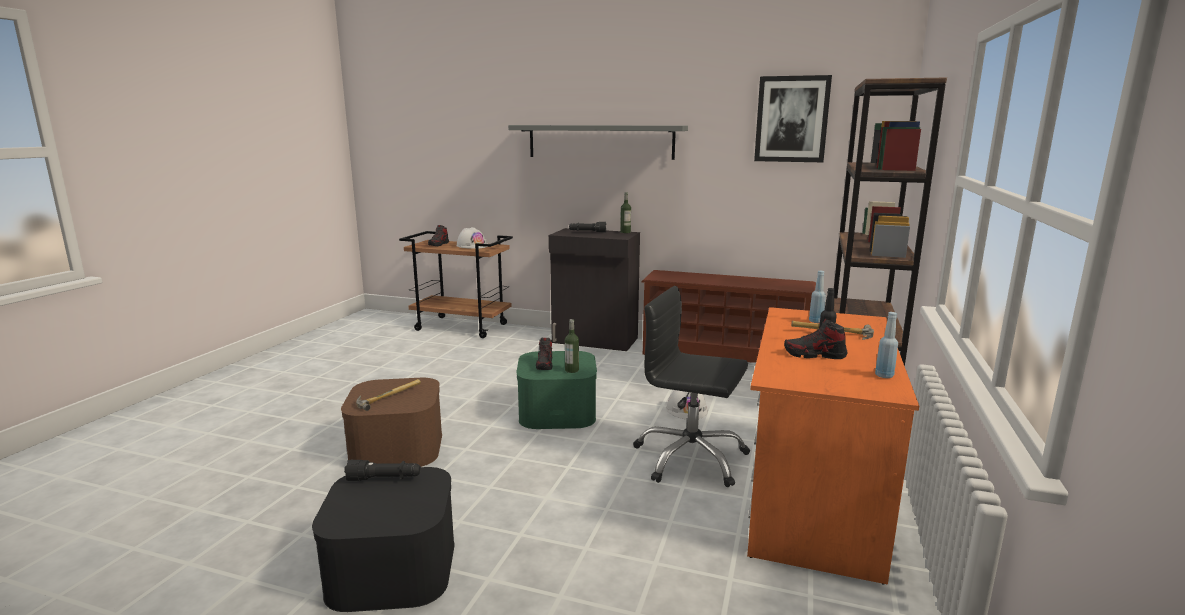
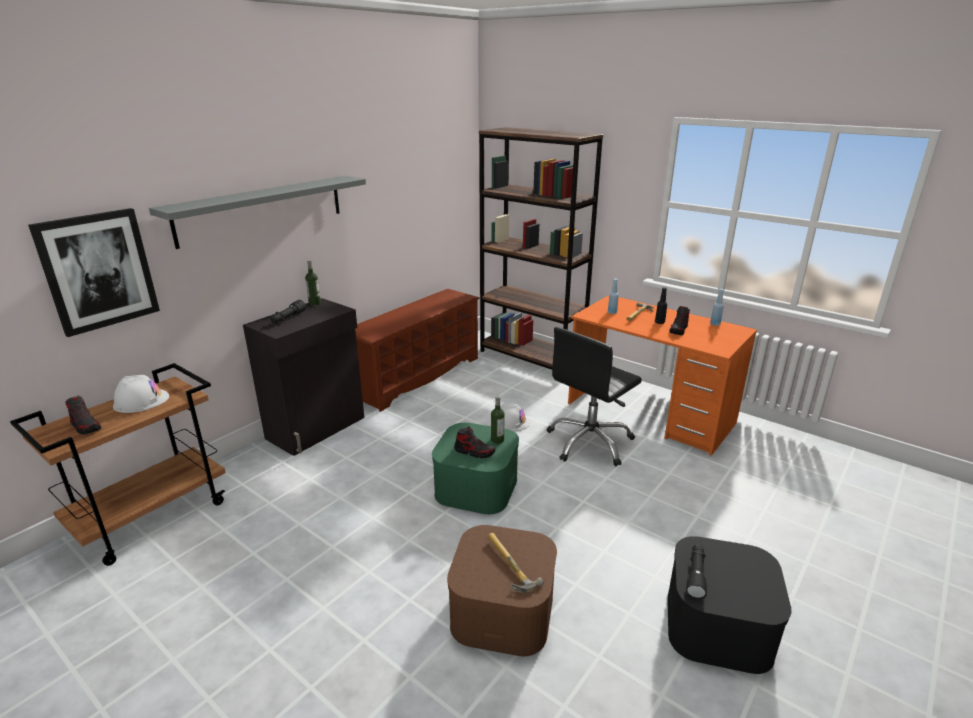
camera: 70 degrees left, 10 degrees up
picture [754,75,832,162] -> picture moved to [28,208,160,337]

